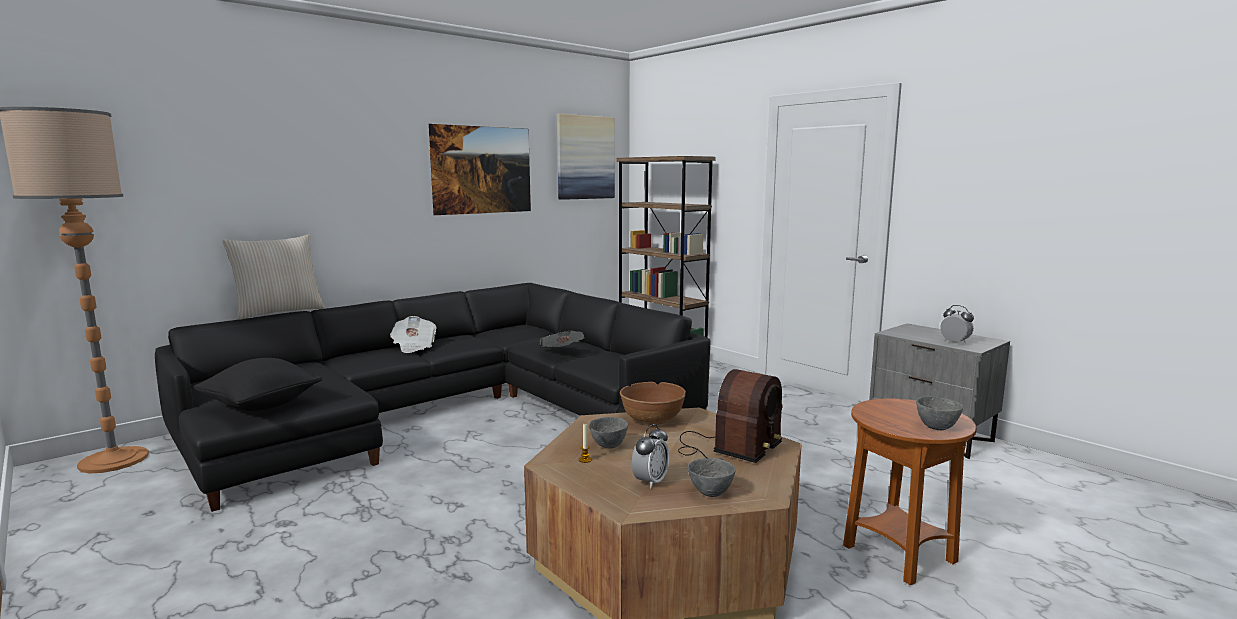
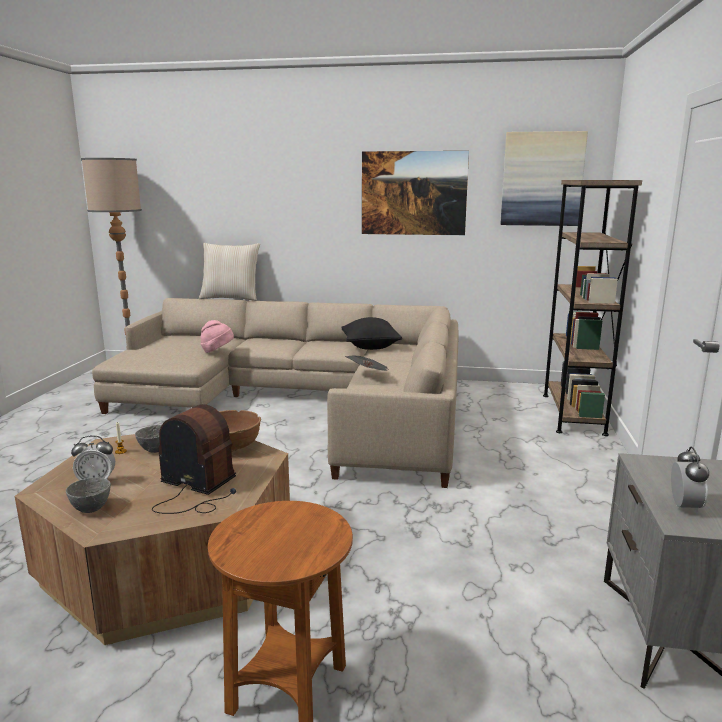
camera: 50 degrees right, 5 degrees up
black sofa [155,283,710,512] -> beige sofa [92,298,458,488]
black pillow [194,358,322,411] -> black pillow moved to [341,317,402,350]
newspaper [390,316,437,353] -> none
radio [678,369,783,463] -> radio turned 150 degrees counterclockwise [152,404,236,514]
grey bowl [916,397,963,430] -> none
none -> pink hat [200,320,234,353]

